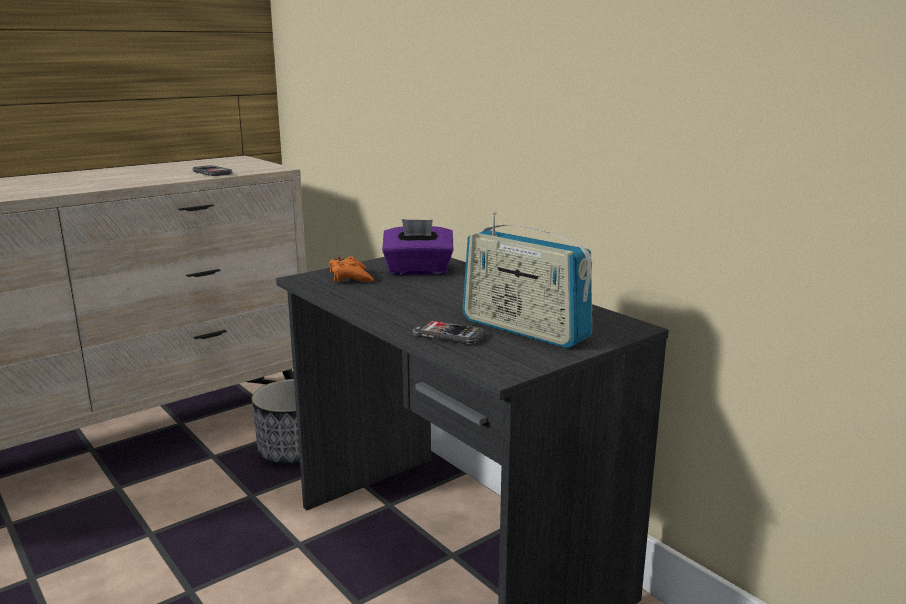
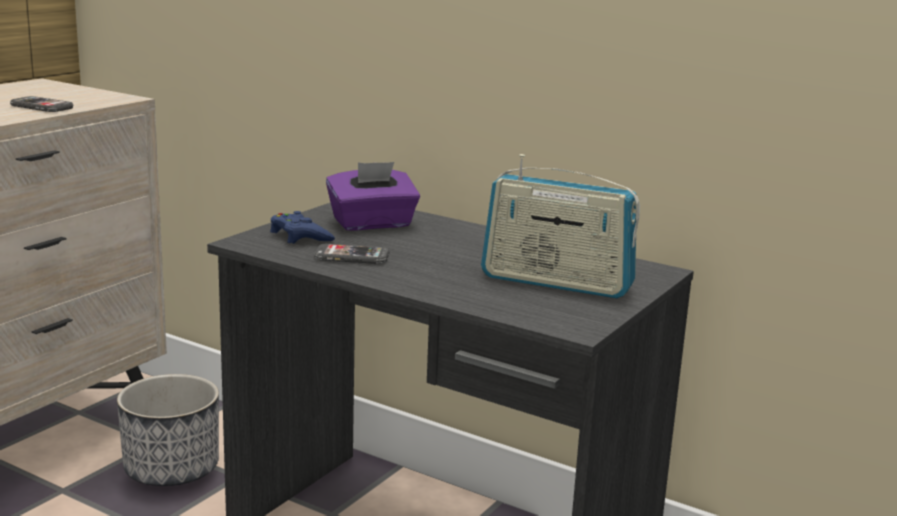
camera: 20 degrees left, 0 degrees up
orange game controller [329,256,374,282] -> blue game controller [270,211,335,244]
phone [412,320,486,344] -> phone moved to [314,244,389,264]

